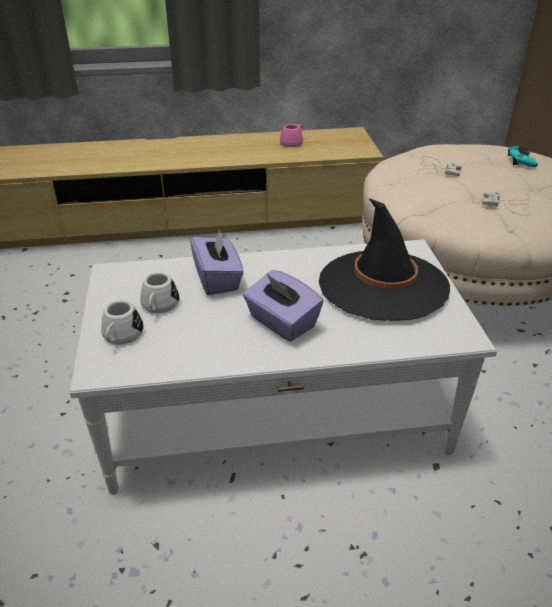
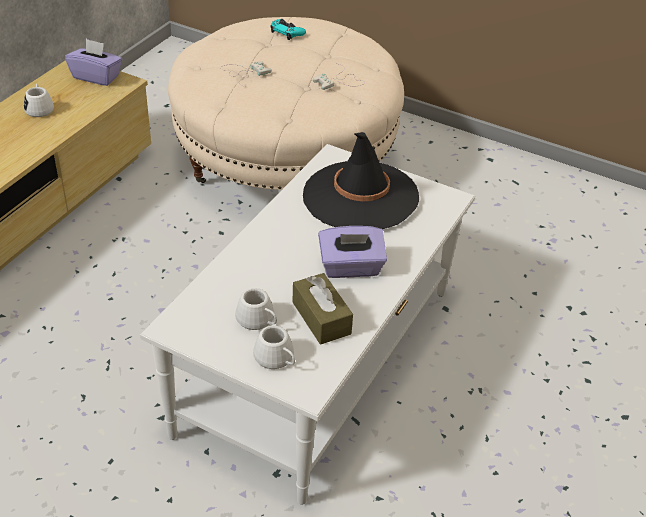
camera: 55 degrees left, 5 degrees up
purple tissue box [190,229,244,295] -> purple tissue box moved to [65,39,122,86]
pink mug [280,124,303,147] -> white mug [24,84,54,117]
none -> brown tissue box [292,273,353,345]

